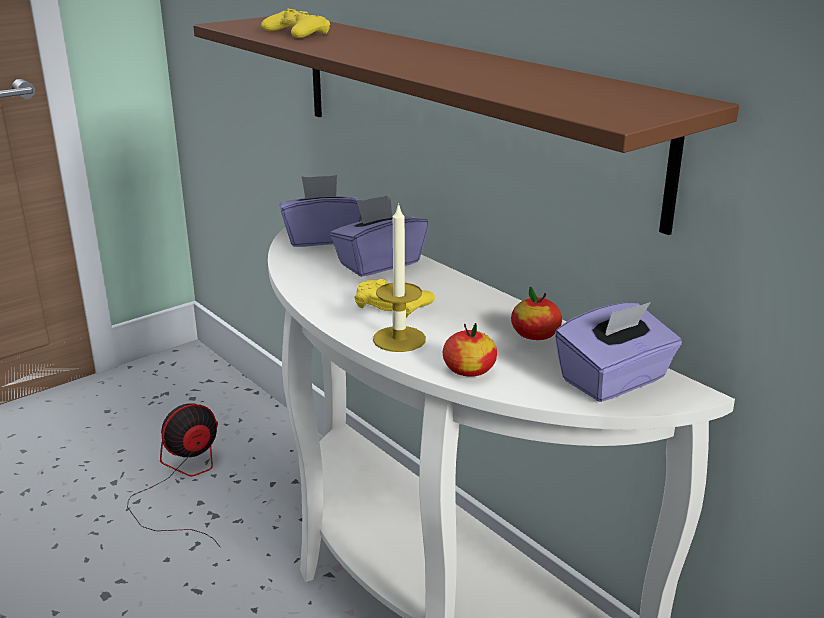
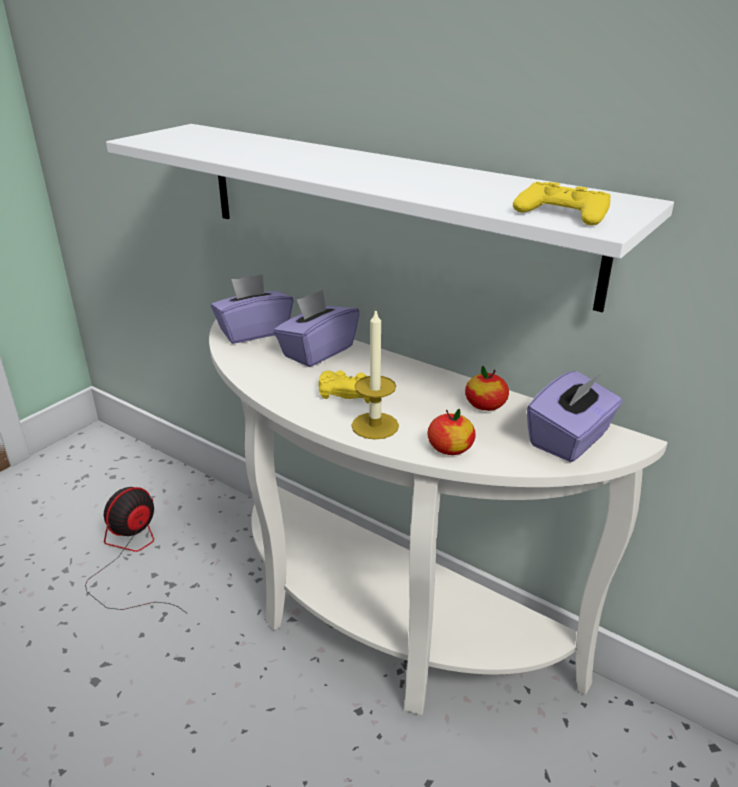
camera: 15 degrees left, 5 degrees up
brown shelf [193,17,739,235] -> white shelf [106,124,674,312]
yellow game controller [261,9,330,38] -> yellow game controller moved to [513,182,610,226]

